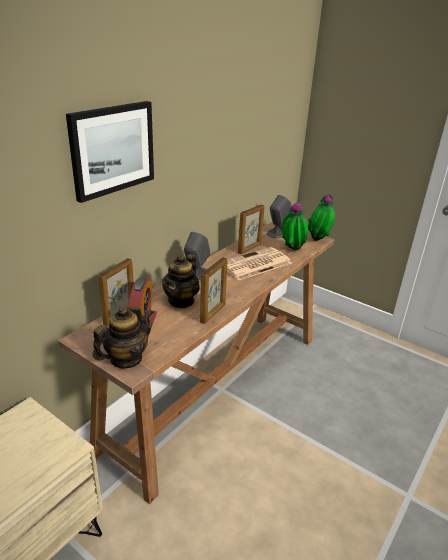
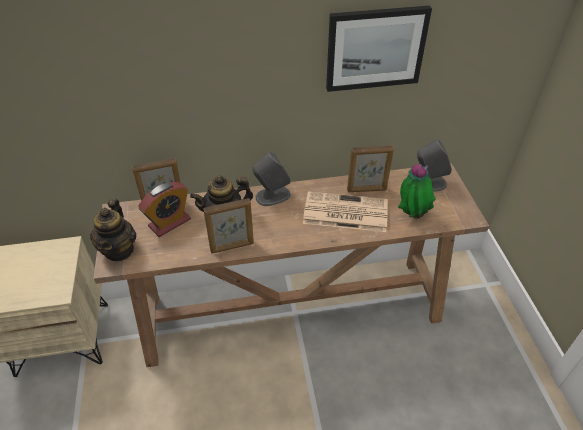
camera: 45 degrees right, 15 degrees up
picture [66,101,154,203] -> picture moved to [326,5,432,92]
teapot [92,306,154,368] -> teapot turned 90 degrees clockwise [90,198,136,261]
potted plant [308,194,335,241] -> none

